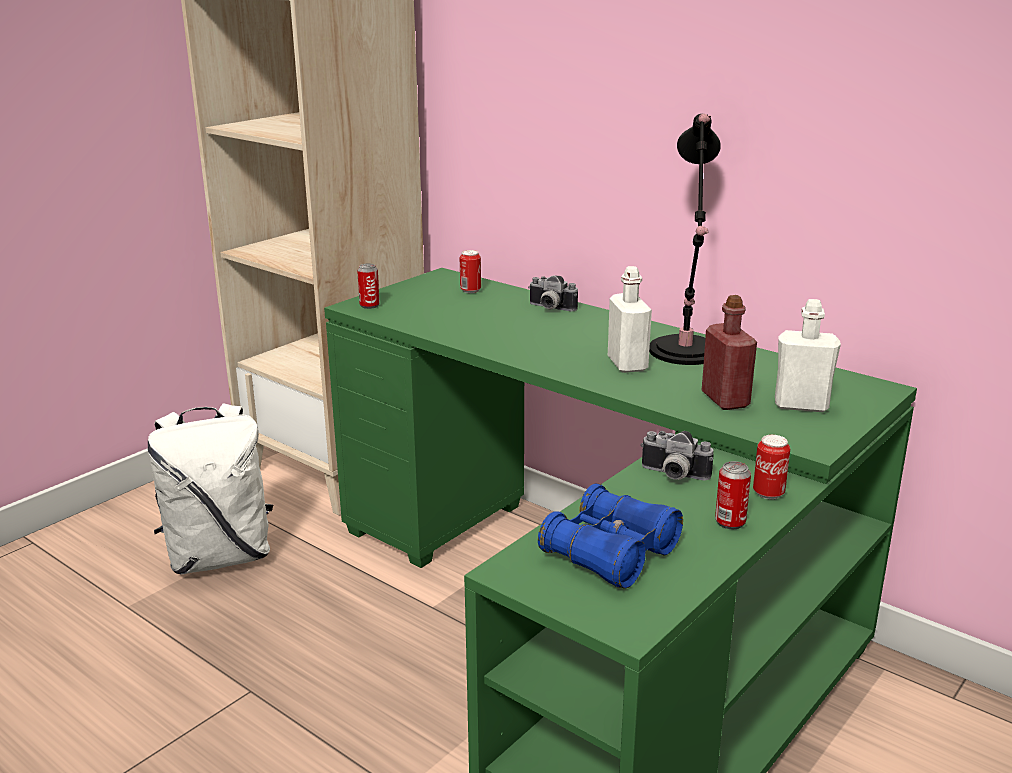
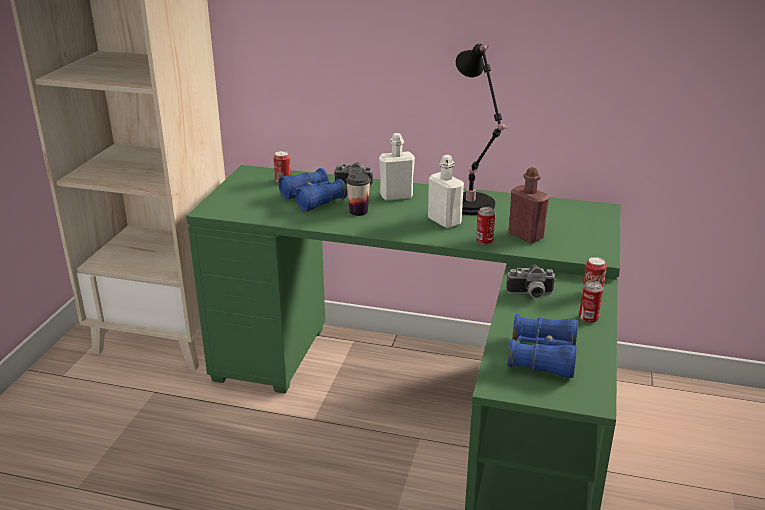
camera: 25 degrees left, 5 degrees up
white backpack [147,403,273,574] -> none
can [357,264,380,309] -> can moved to [476,207,495,245]
white bottle [775,299,841,412] -> white bottle moved to [379,133,415,201]
none -> blue binoculars [279,168,347,212]
none -> cup [346,173,371,216]

